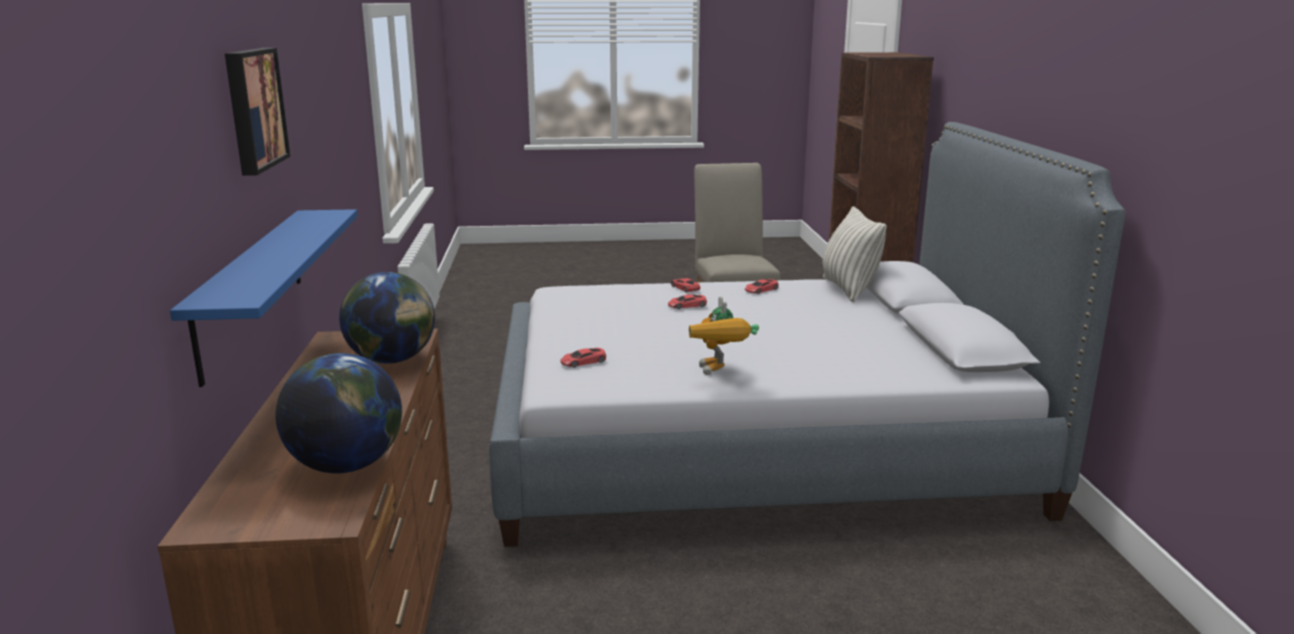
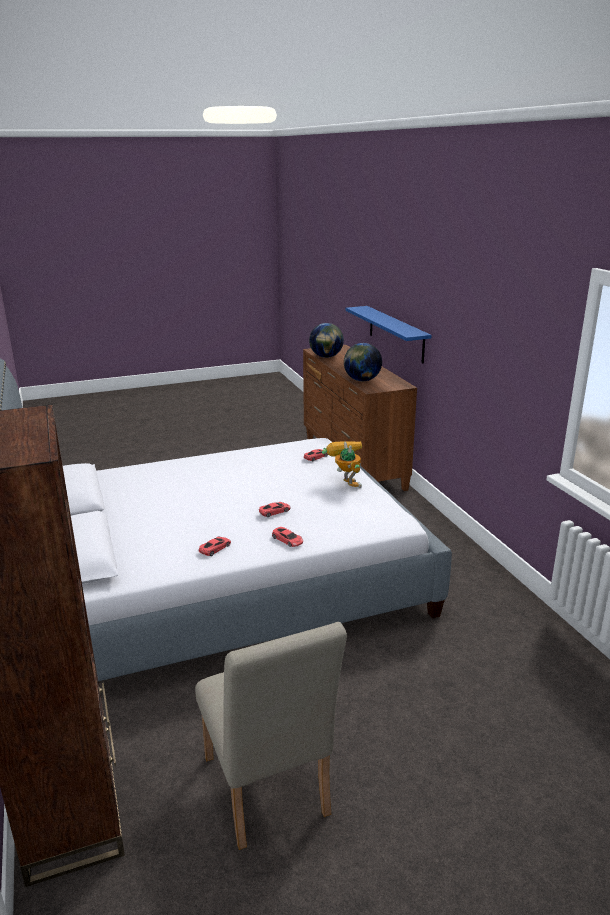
camera: 165 degrees right, 5 degrees up
picture [225,48,290,176] -> none
toy robot [689,296,759,375] -> toy robot moved to [322,442,362,488]
pillow [823,206,887,302] -> none

